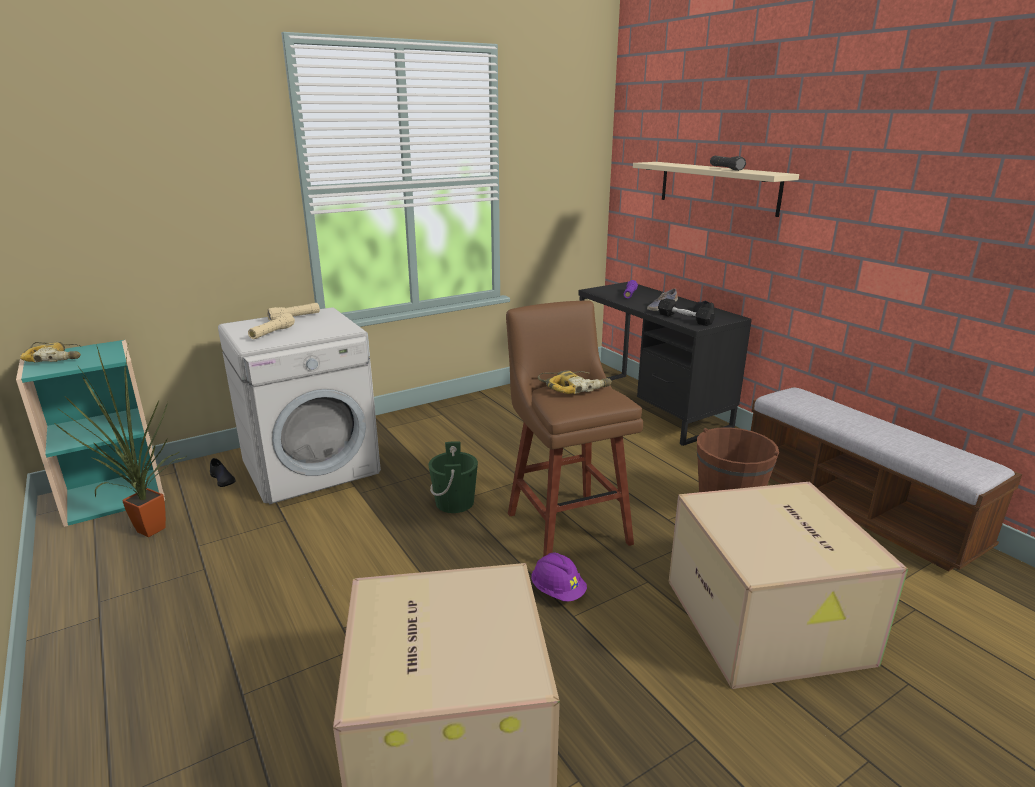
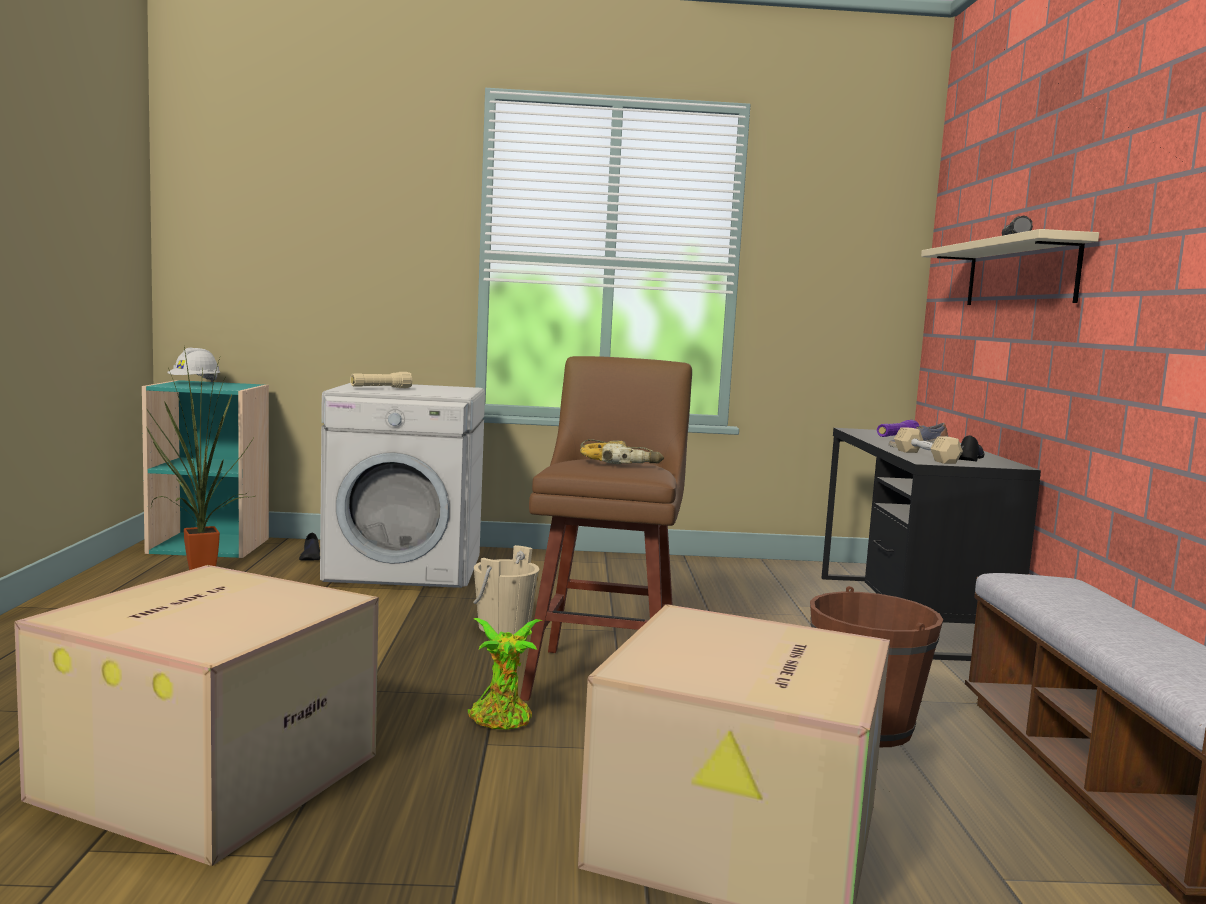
camera: 30 degrees right, 15 degrees down
power drill [20,342,82,362] -> white hard hat [167,348,220,382]
beige flashlight [267,303,320,321] -> none
green bucket [428,441,478,513] -> beige bucket [473,545,539,635]
purple hard hat [531,553,587,602] -> potted plant [468,618,542,730]
black dumbbell [658,298,715,326] -> beige dumbbell [894,427,963,464]

